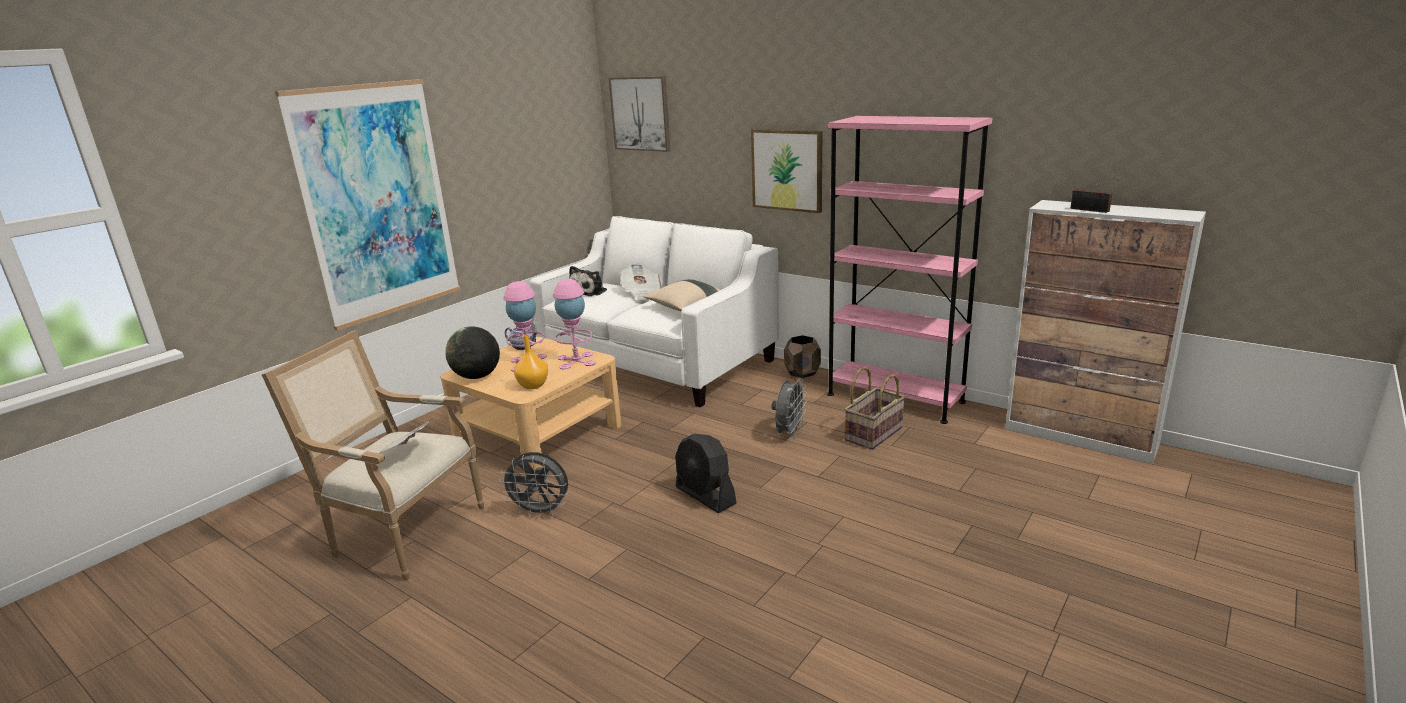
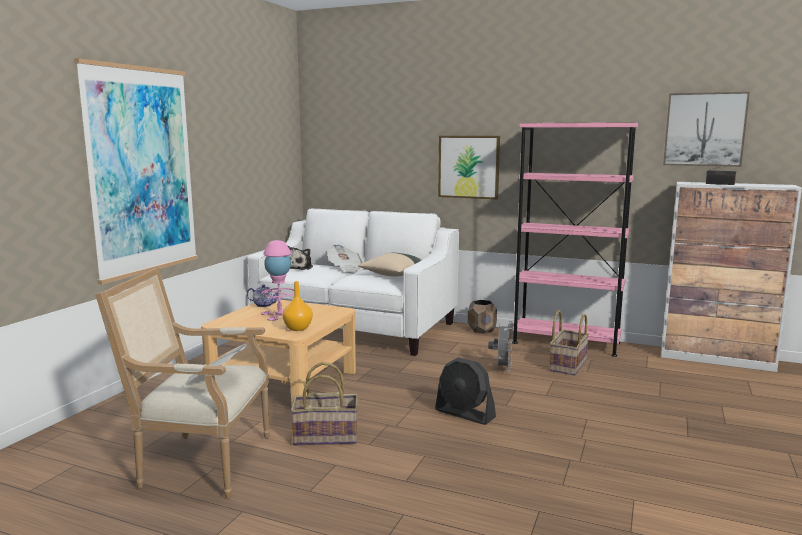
camera: 15 degrees left, 10 degrees down
globe [445,326,500,379] -> none
grey fan [499,452,568,518] -> basket [290,362,358,445]
pink table lamp [553,279,596,369] -> none
picture [608,76,671,152] -> picture moved to [663,92,750,167]

